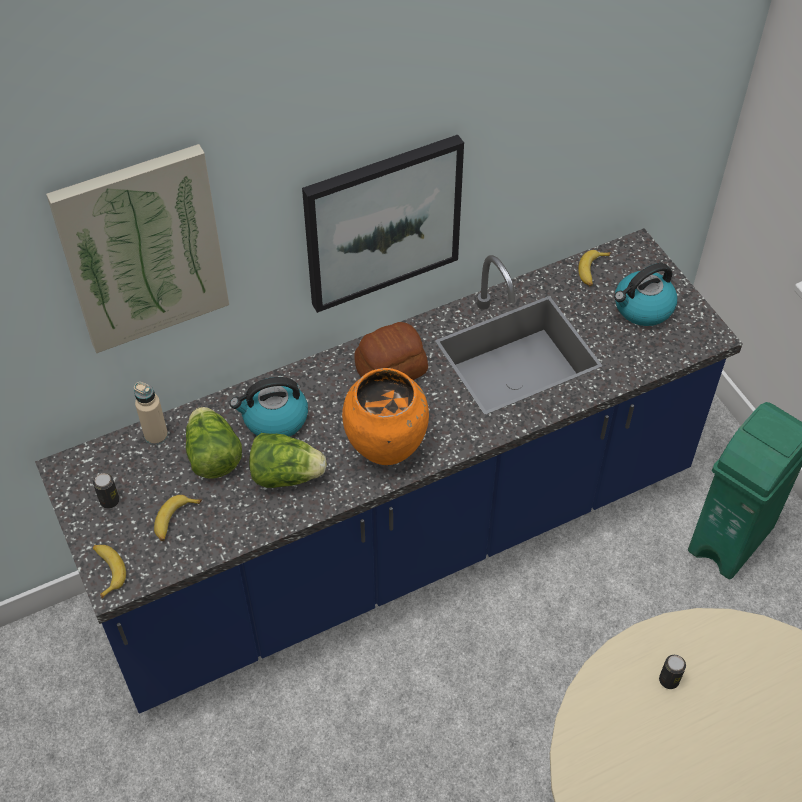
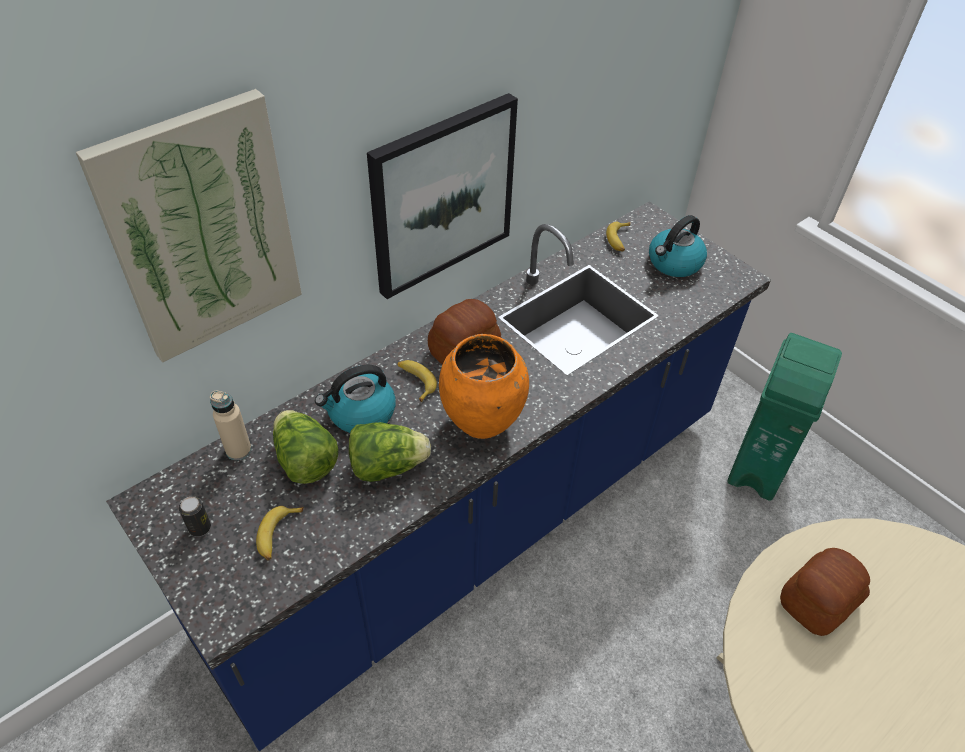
camera: 15 degrees left, 5 degrees down
banana [93,545,126,599] -> banana moved to [398,360,437,402]
can [659,655,686,689] -> bread [780,548,870,636]

